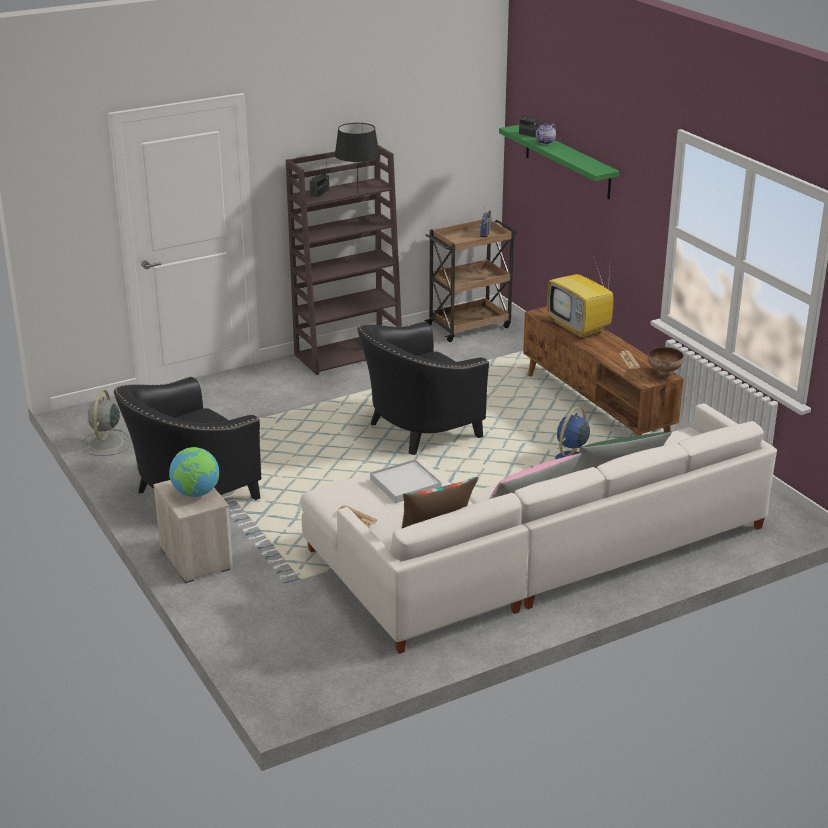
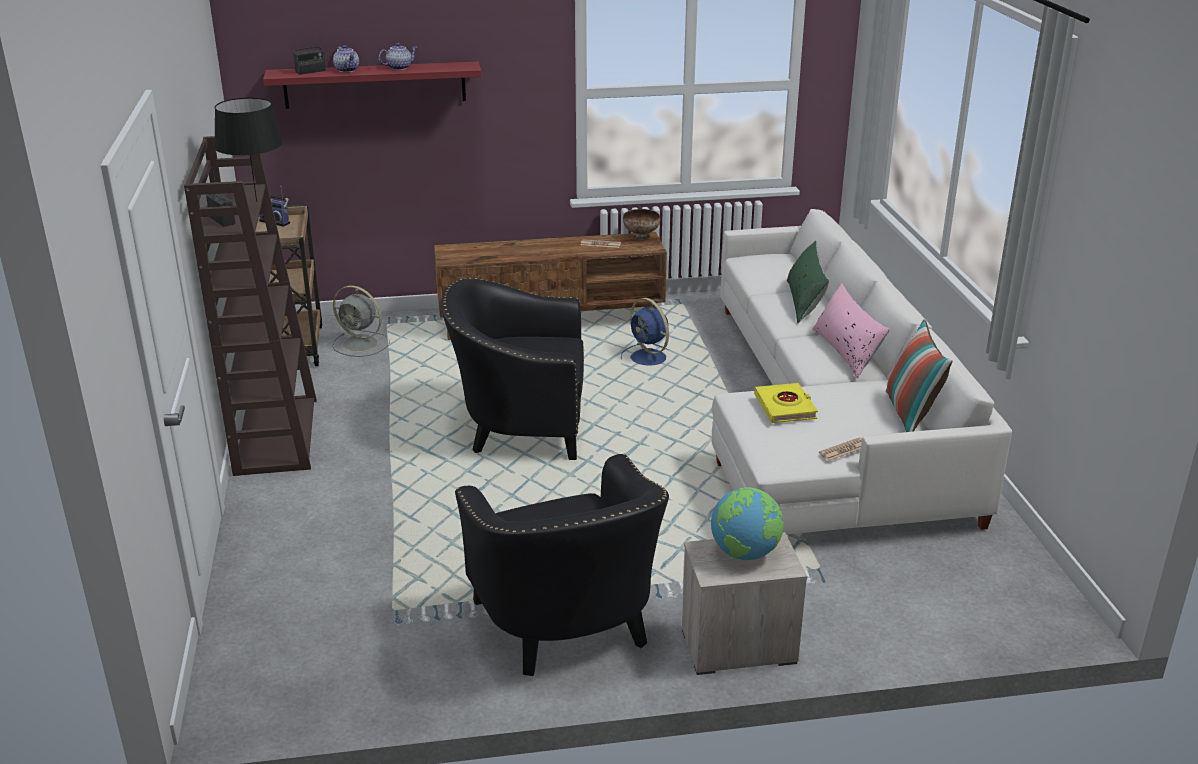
camera: 70 degrees left, 0 degrees up
grey fan [81,390,130,456] -> grey fan moved to [332,286,390,357]
black armchair [357,321,489,455] -> black armchair turned 105 degrees clockwise [441,278,584,460]
white tray [370,459,442,503] -> yellow book [754,383,818,423]
green shelf [499,125,619,199] -> red shelf [263,62,481,109]
television [547,256,613,339] -> none
none -> teapot [379,43,417,70]

